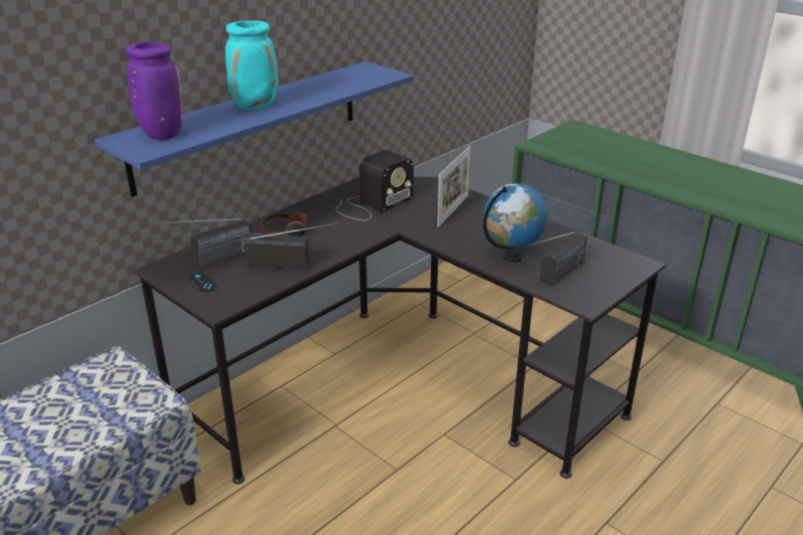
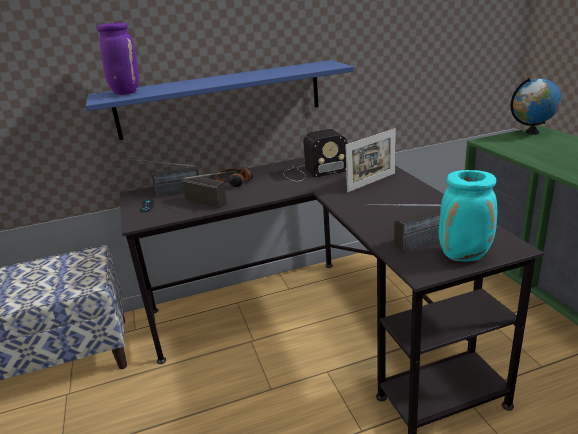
camera: 30 degrees right, 5 degrees down
turquoise vase [225,21,278,110] -> turquoise vase moved to [439,170,497,261]
globe [483,183,548,262] -> globe moved to [510,78,561,135]

